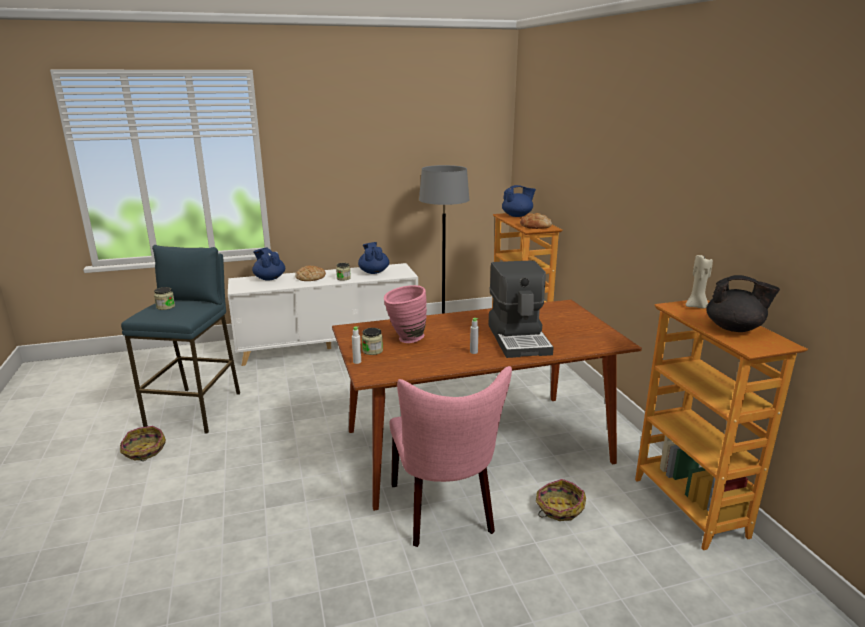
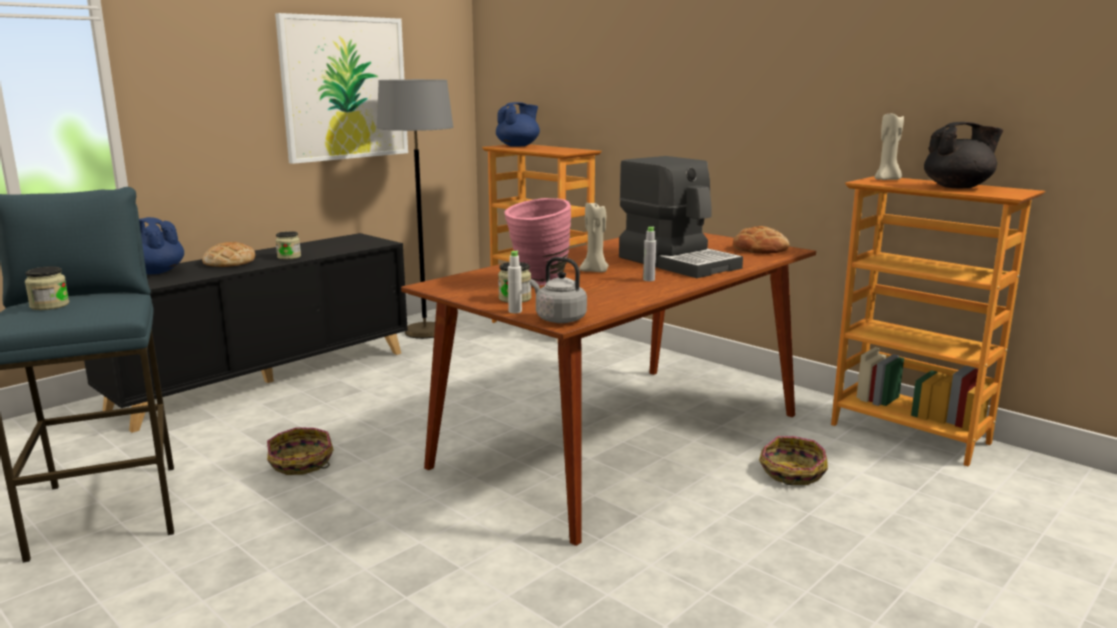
camera: 30 degrees left, 5 degrees down
basket [120,426,166,461] -> basket moved to [267,427,334,475]
white cabinet [228,263,418,366] -> black cabinet [84,233,408,433]
blue teapot [358,242,389,274] -> none
pink chair [389,366,512,547] -> none
bread [520,213,552,229] -> bread moved to [733,226,789,254]
none -> picture [275,13,408,164]
none -> grey kettle [530,257,587,323]
none -> beige candle [579,203,609,272]

